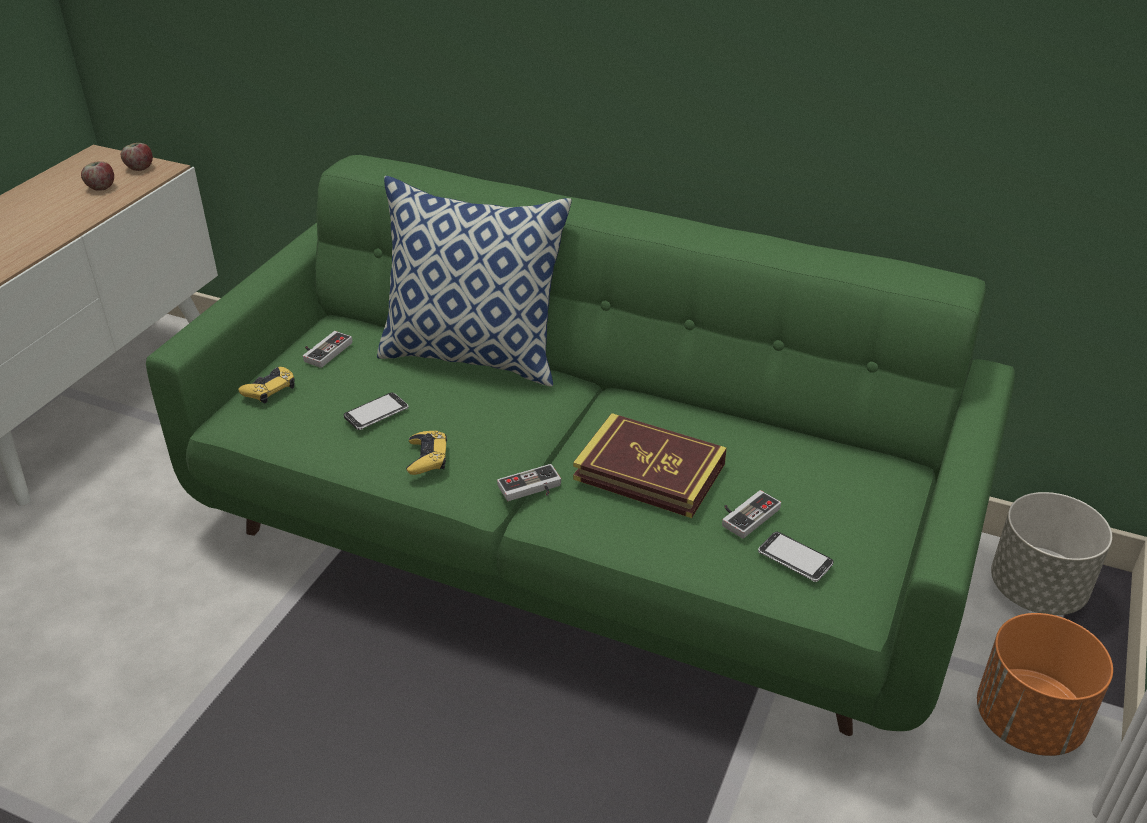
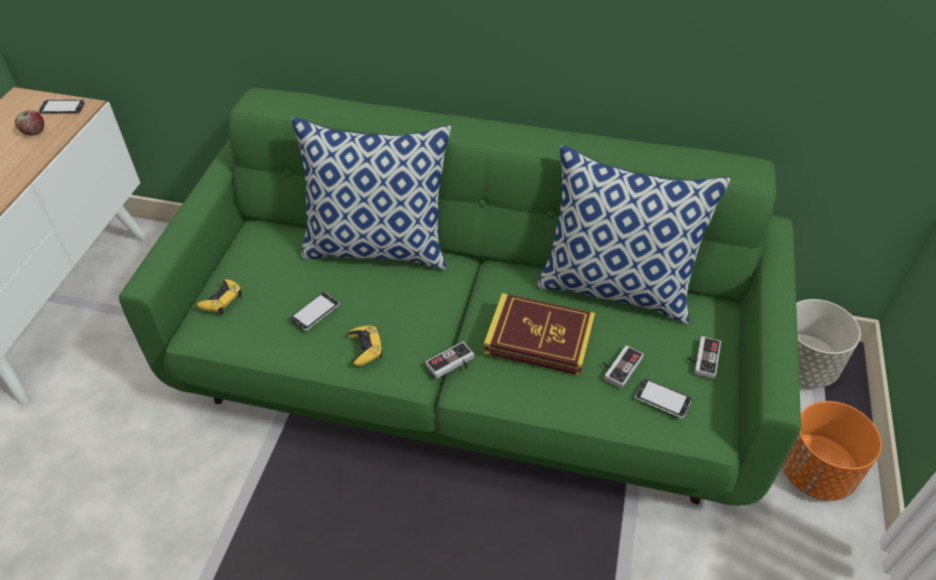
camera: 10 degrees left, 10 degrees up
apple [121,143,153,171] -> phone [39,99,85,114]
game controller [303,331,352,368] -> game controller moved to [687,336,721,379]
none -> pillow [537,145,730,324]

